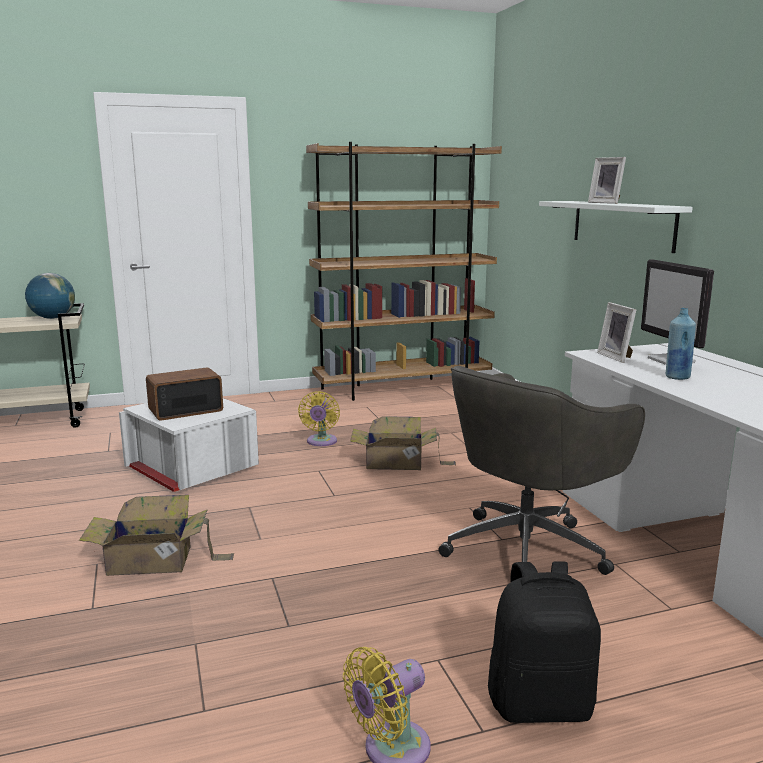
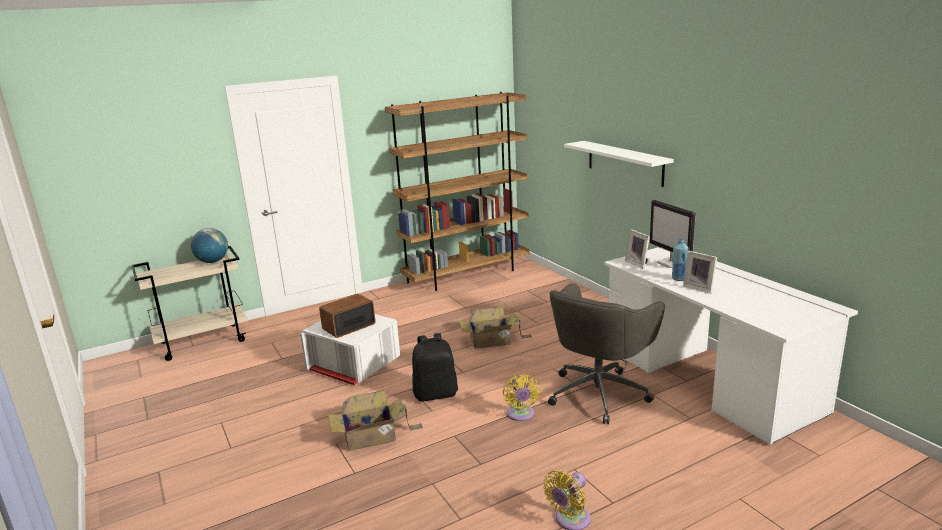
camera: 10 degrees left, 5 degrees up
yellow fan [298,391,340,446] -> yellow fan moved to [503,374,541,421]
black backpack [488,561,601,723] -> black backpack moved to [412,333,458,402]
picture frame [588,157,626,204] -> picture frame moved to [683,251,717,294]

